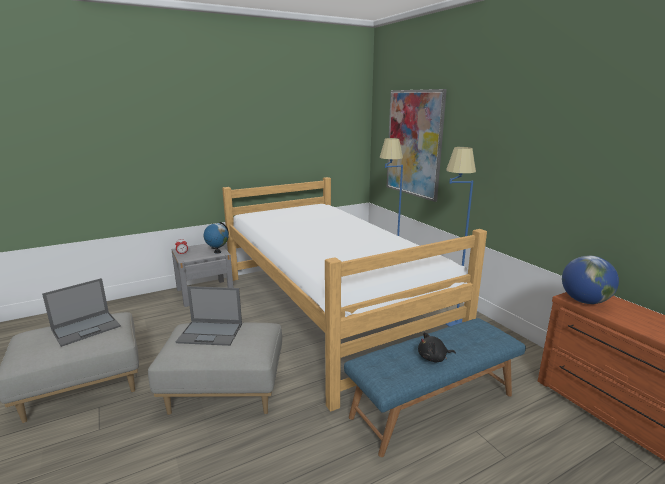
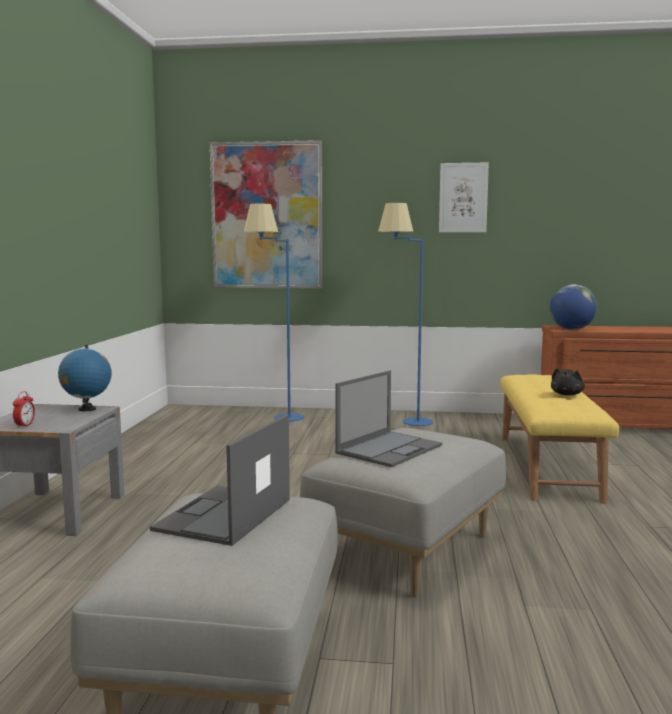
camera: 55 degrees left, 10 degrees down
laptop [42,278,121,347] -> laptop turned 150 degrees counterclockwise [150,414,290,546]
bed [222,177,487,412] -> none
blue bench [344,318,526,457] -> yellow bench [500,374,619,503]
none -> picture [439,163,489,233]

